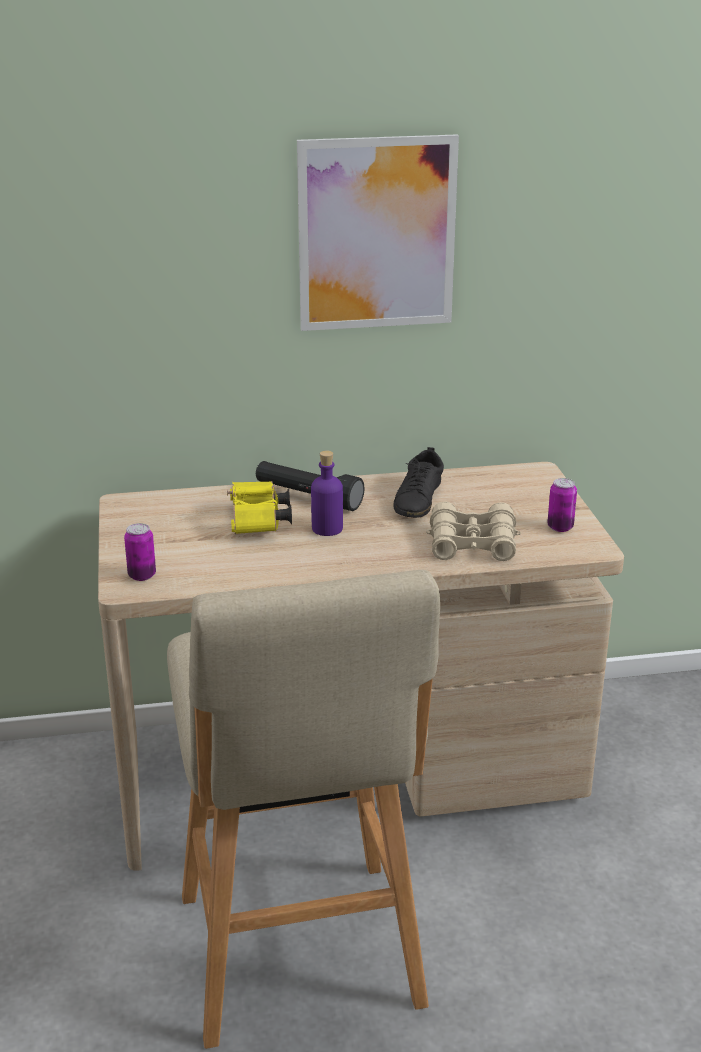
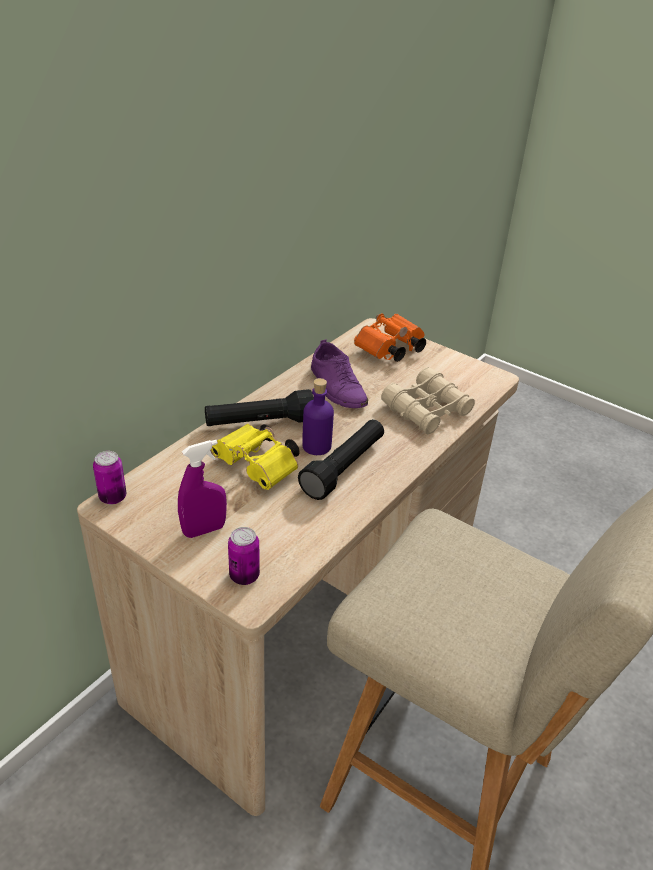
camera: 45 degrees left, 10 degrees up
picture [297,134,459,331] -> none
black shoe [393,447,444,518] -> purple shoe [311,339,368,408]
can [547,478,577,532] -> can moved to [93,451,126,505]
none -> purple spray bottle [178,440,227,538]
none -> black flashlight [298,419,384,500]
none -> orange binoculars [354,313,426,362]

